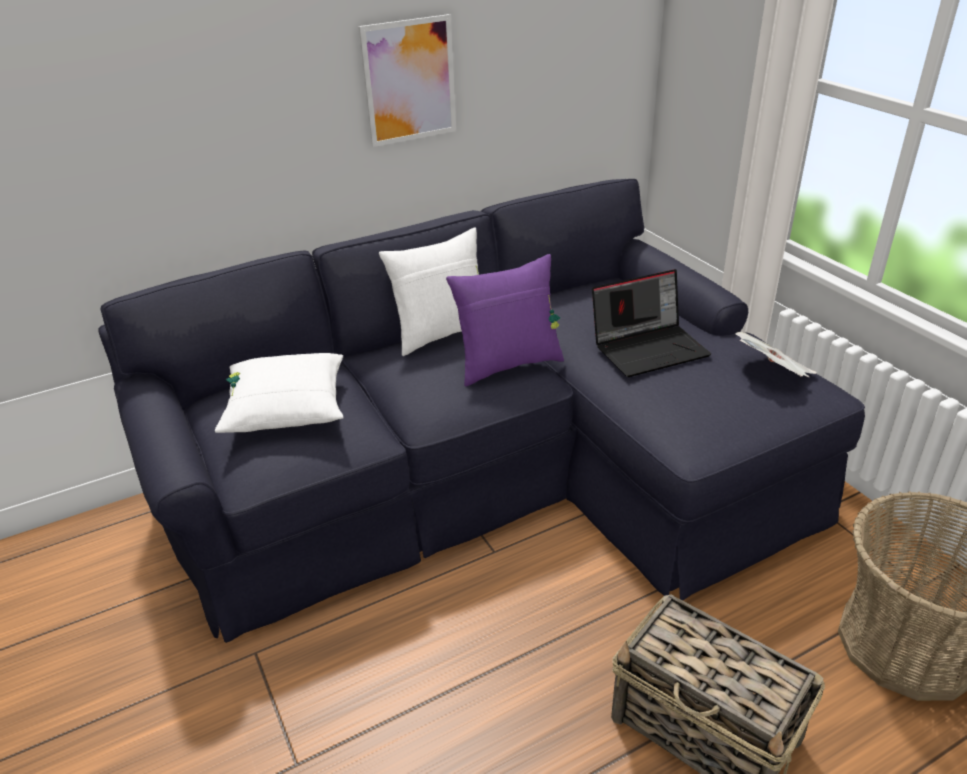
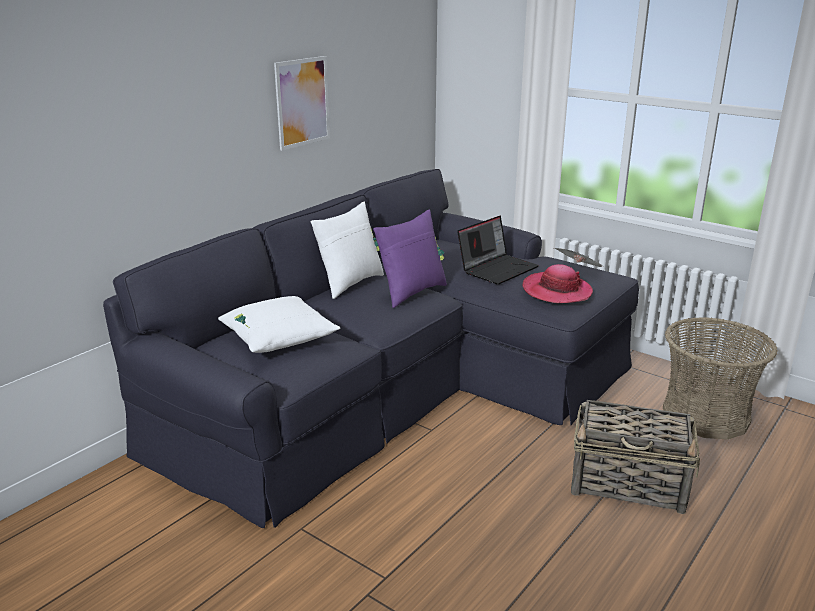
camera: 25 degrees left, 10 degrees down
none -> hat [523,264,593,303]

